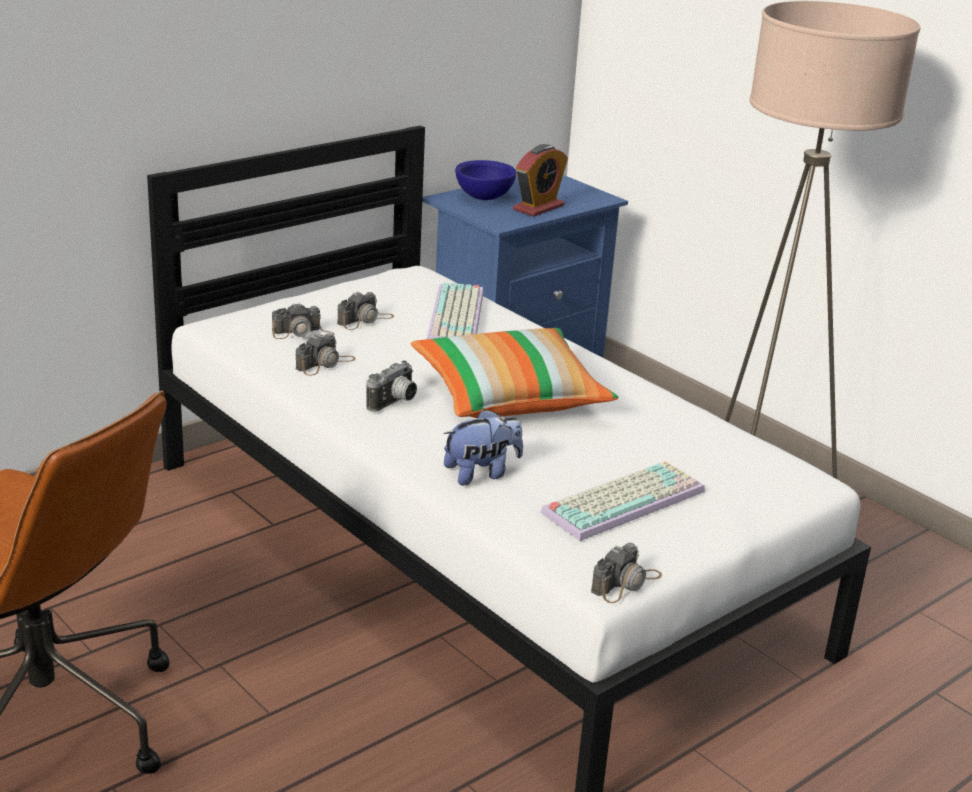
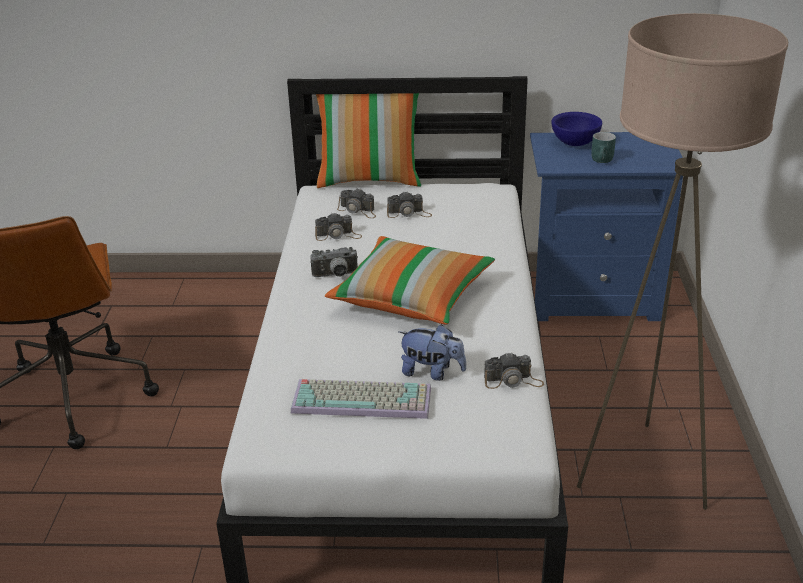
camera: 45 degrees right, 5 degrees up
keyboard [426,283,484,340] -> none
plush toy [443,409,523,485] -> plush toy moved to [399,324,466,381]
alarm clock [513,144,568,217] -> turquoise mug [591,132,616,163]
camera [591,543,662,603] -> camera moved to [484,352,544,389]
none -> pillow [316,93,421,188]

